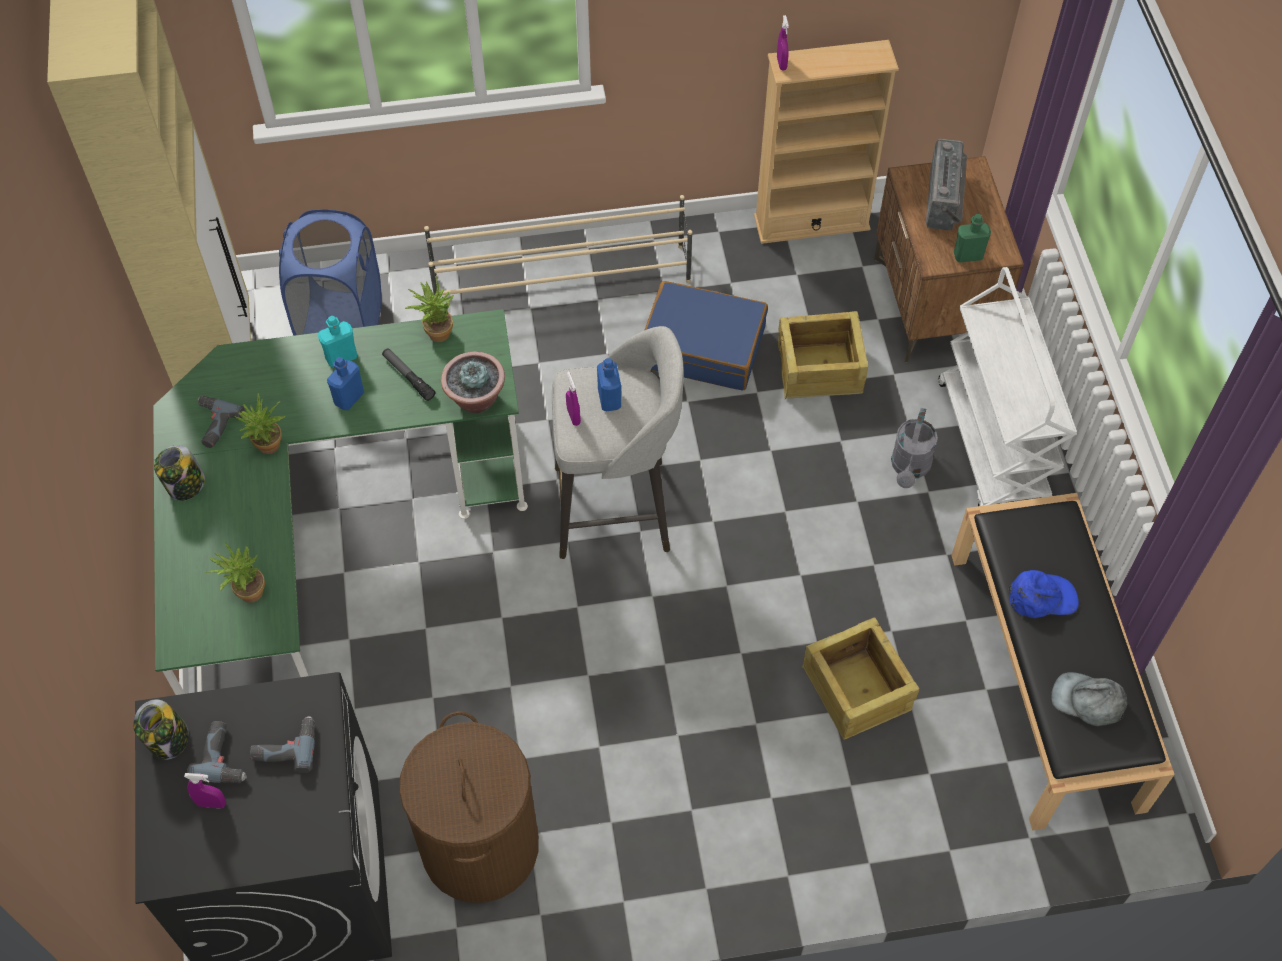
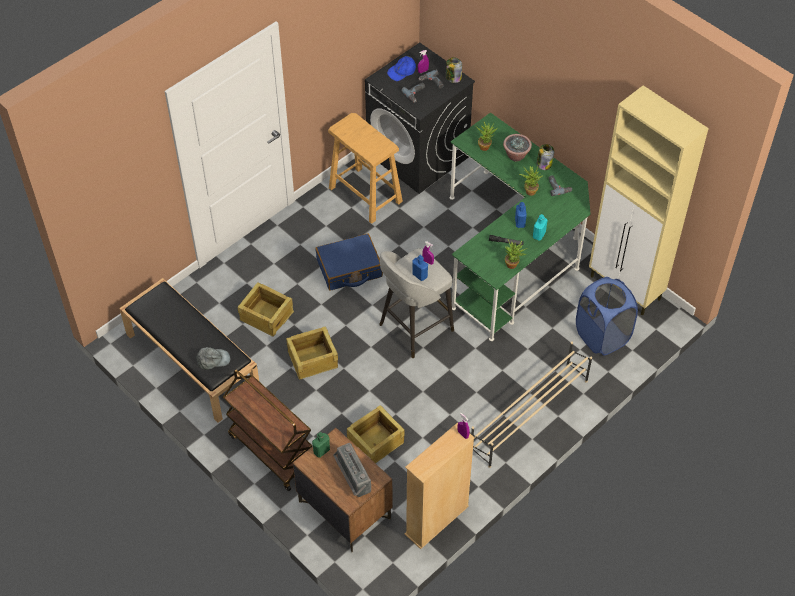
camera: 145 degrees right, 5 degrees down
brown laundry basket [399,711,539,903] -> beige stool [328,113,403,224]
potted plant [441,351,505,413] -> potted plant moved to [503,134,532,161]
blue suitcase [644,281,768,391] -> blue suitcase moved to [315,233,383,291]
grey watering can [891,408,938,488] -> none
white cart [939,267,1077,506] -> brown cart [223,370,312,491]
blue cap [1008,570,1079,618] -> blue cap moved to [387,56,416,81]
grey cap [1051,672,1127,726] -> grey cap moved to [196,347,230,370]
none -> crate [286,326,338,380]

